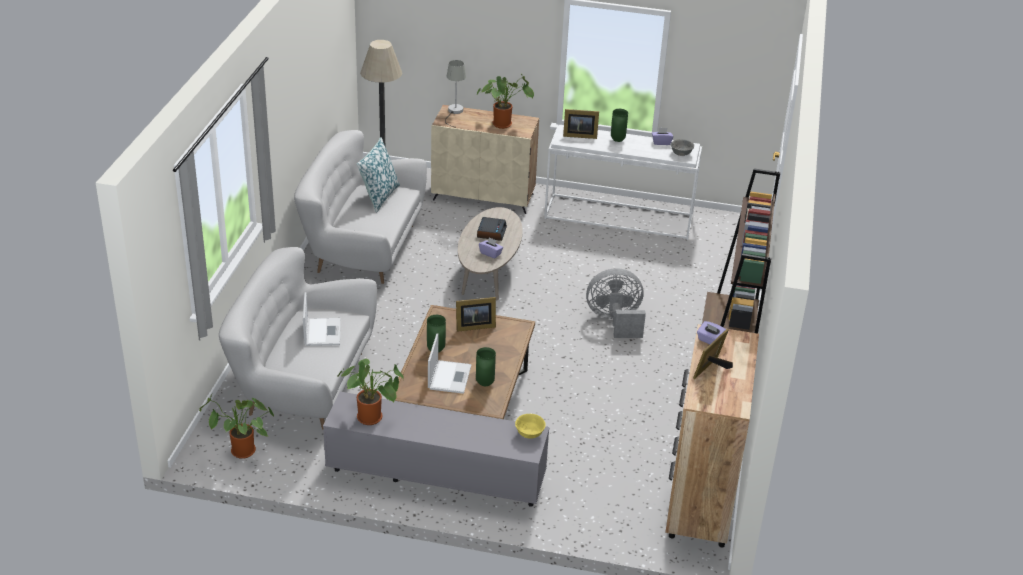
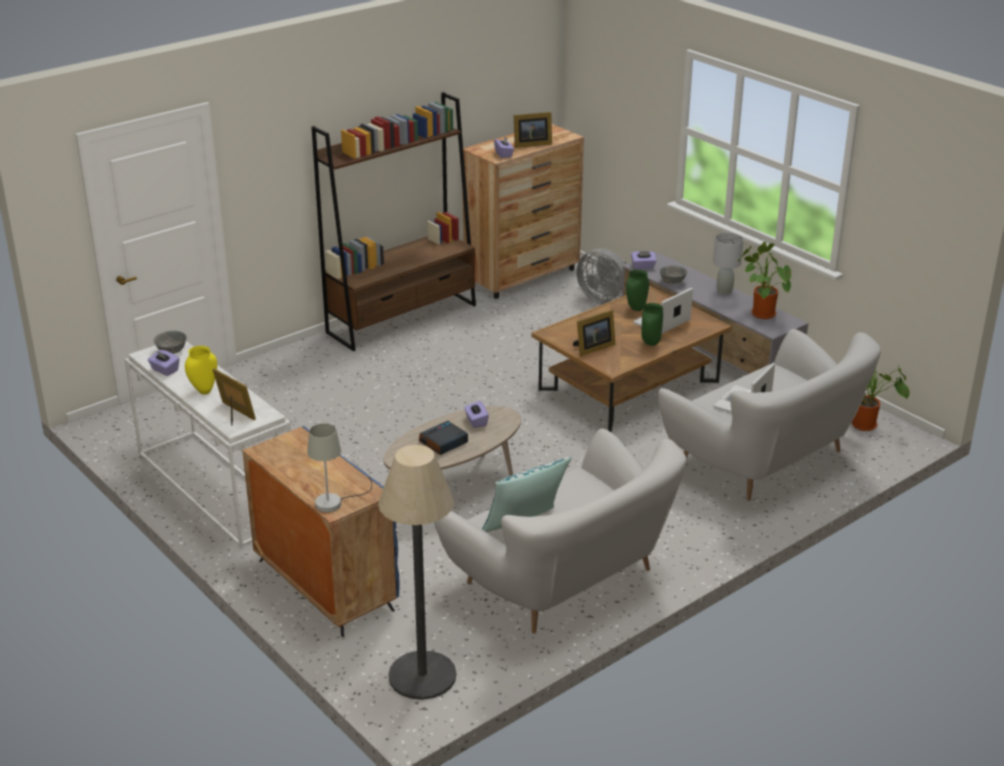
camera: 140 degrees left, 5 degrees down
beige cabinet [431,105,539,214] -> blue cabinet [243,426,400,637]
picture frame [456,297,496,332] -> picture frame turned 120 degrees clockwise [573,310,615,356]
potted plant [476,74,534,129] -> none
yellow bowl [515,414,546,439] -> purple tissue box [631,251,656,269]
grey fan [586,268,646,338] -> grey fan moved to [576,248,626,305]
green vase [611,109,628,142] -> yellow vase [185,346,217,394]
none -> grey bowl [659,265,688,284]
none -> grey table lamp [713,233,744,294]

